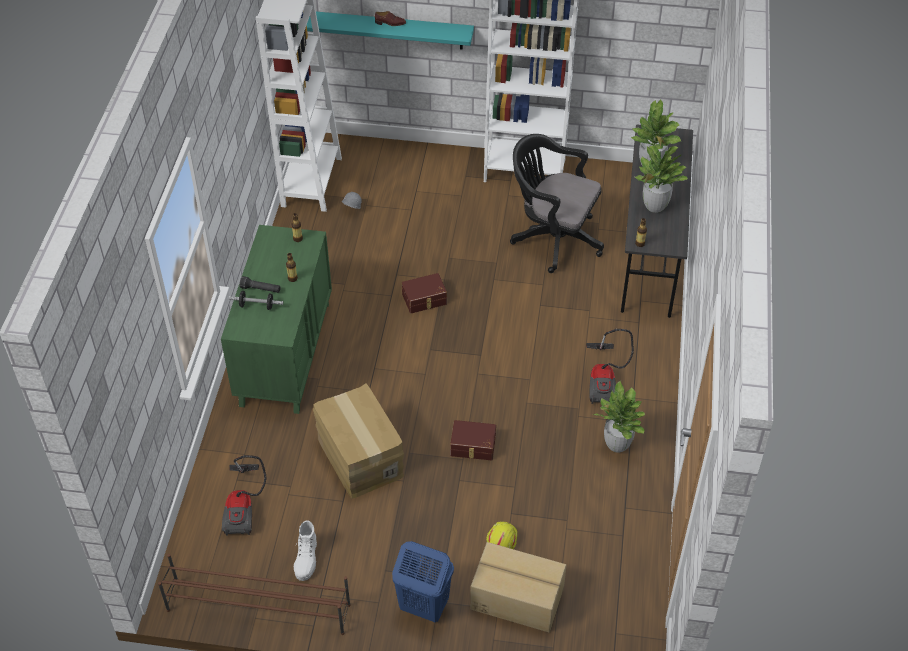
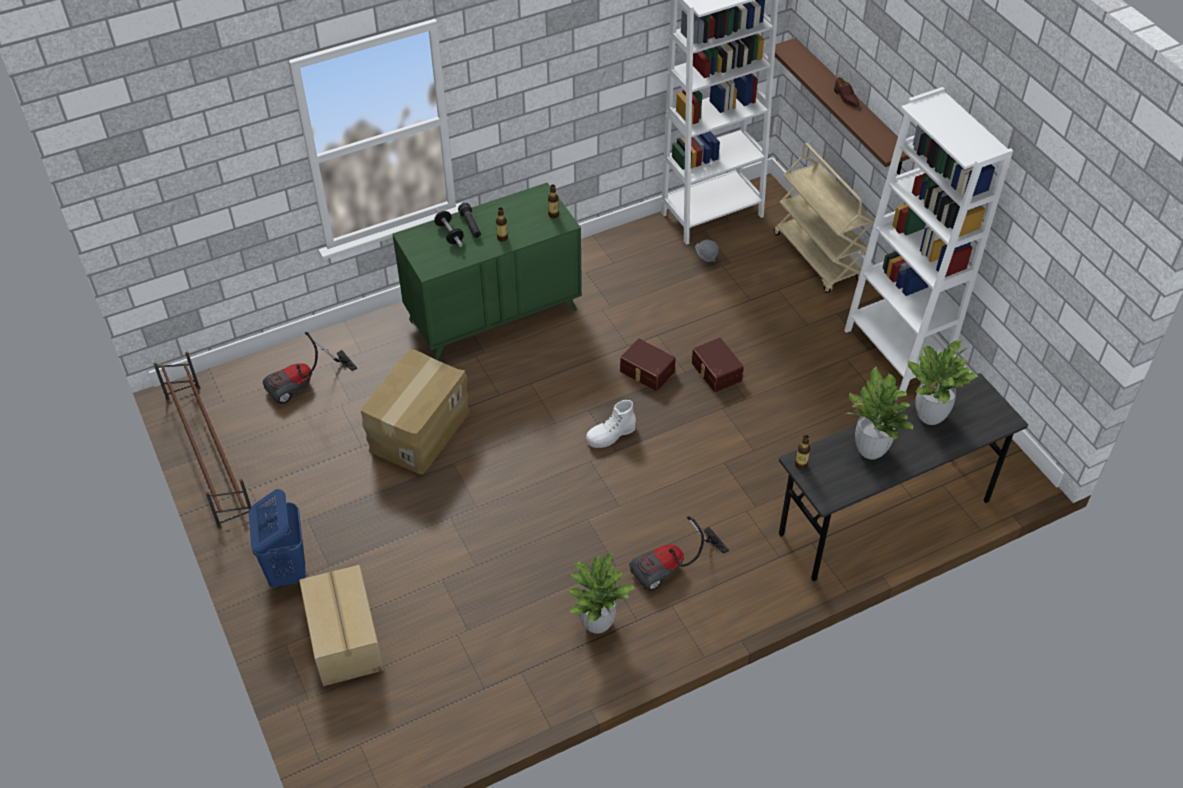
camera: 55 degrees right, 0 degrees up
white boot [294,520,317,581] -> white boot moved to [586,400,636,448]
turquoise shelf [307,12,474,50] -> brown shelf [775,38,910,174]
brown storage box [450,420,496,460] -> brown storage box moved to [692,338,744,392]
yellow hard hat [486,521,518,549] -> none
black office chair [510,134,604,273] -> none
none -> beige cart [774,143,874,293]

